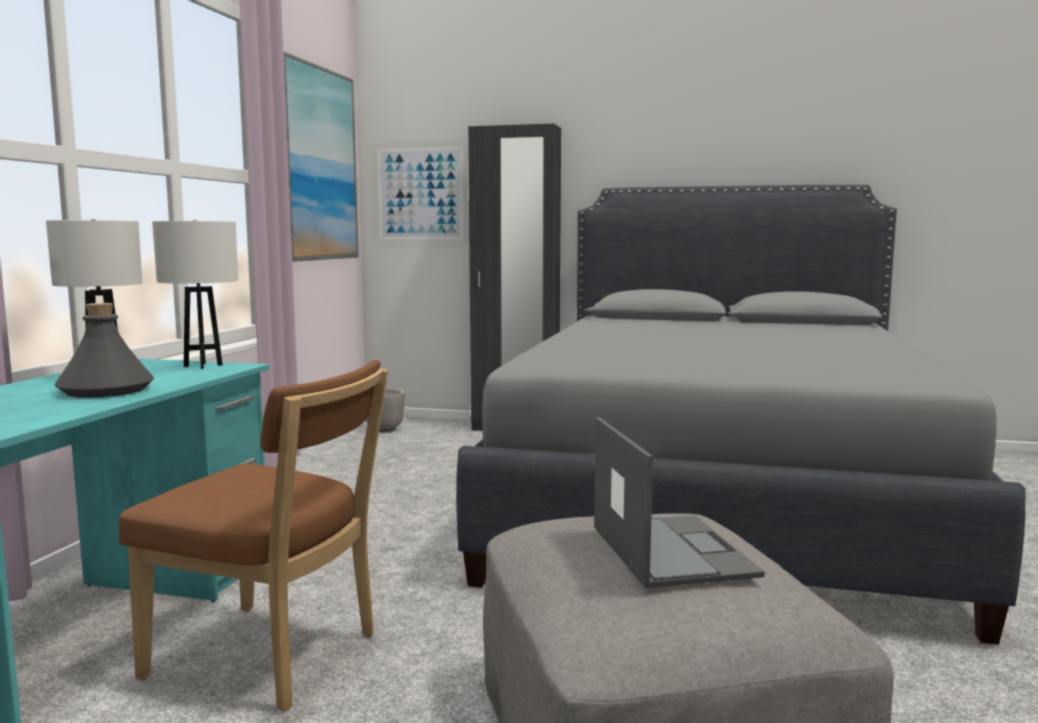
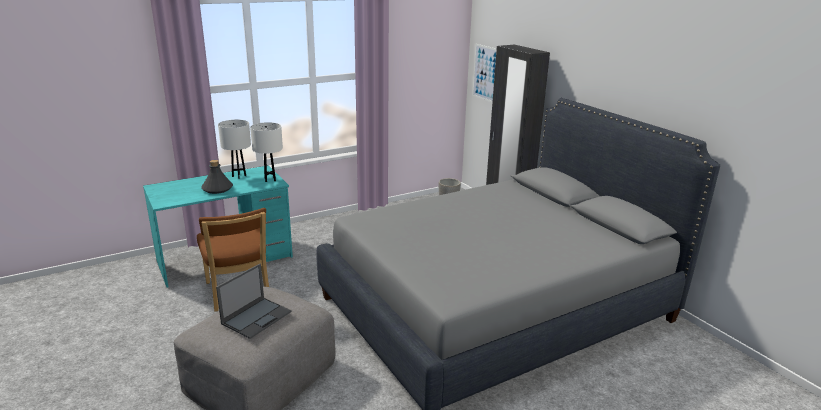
camera: 45 degrees right, 15 degrees up
picture [283,51,359,262] -> none

